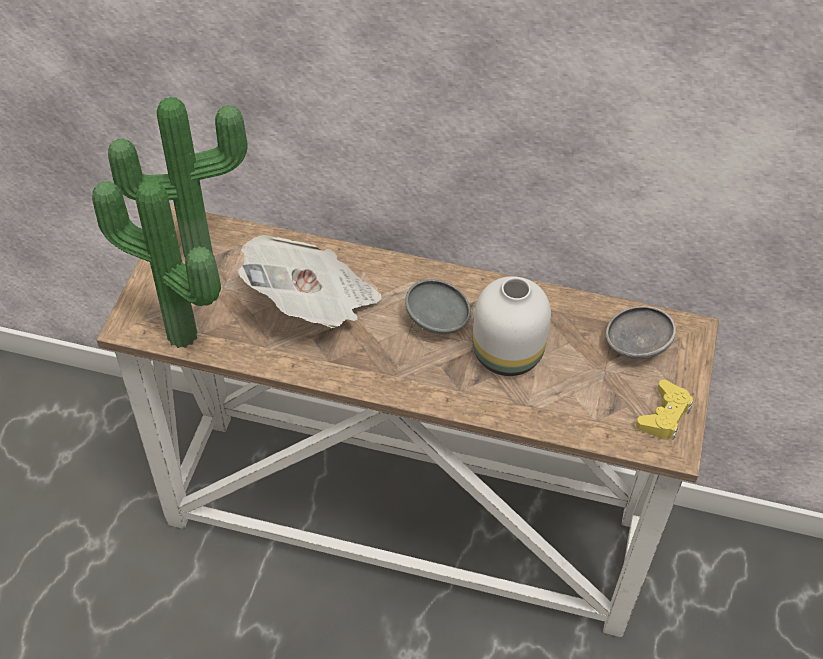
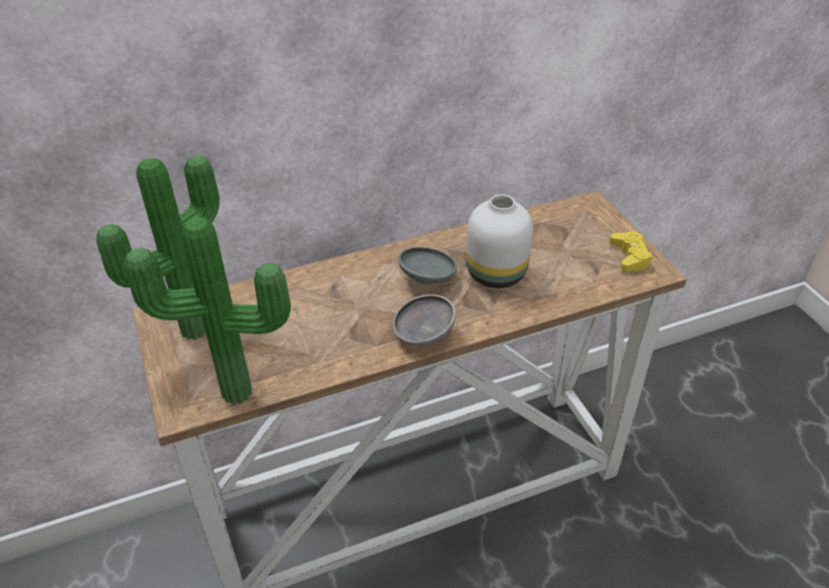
camera: 35 degrees left, 10 degrees down
newspaper [237,235,382,328] -> none
grey bowl [606,306,676,359] -> grey bowl moved to [393,294,456,346]

